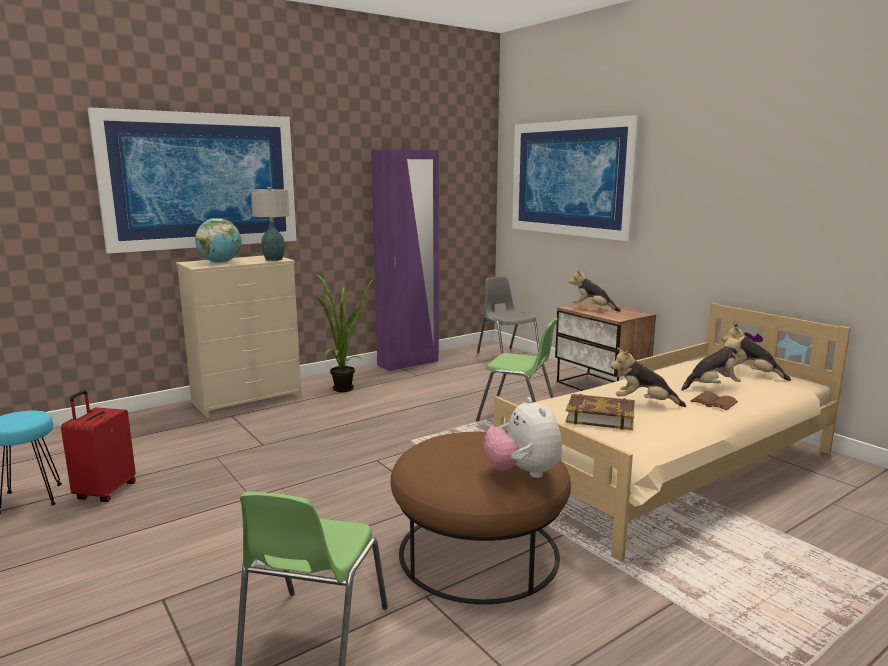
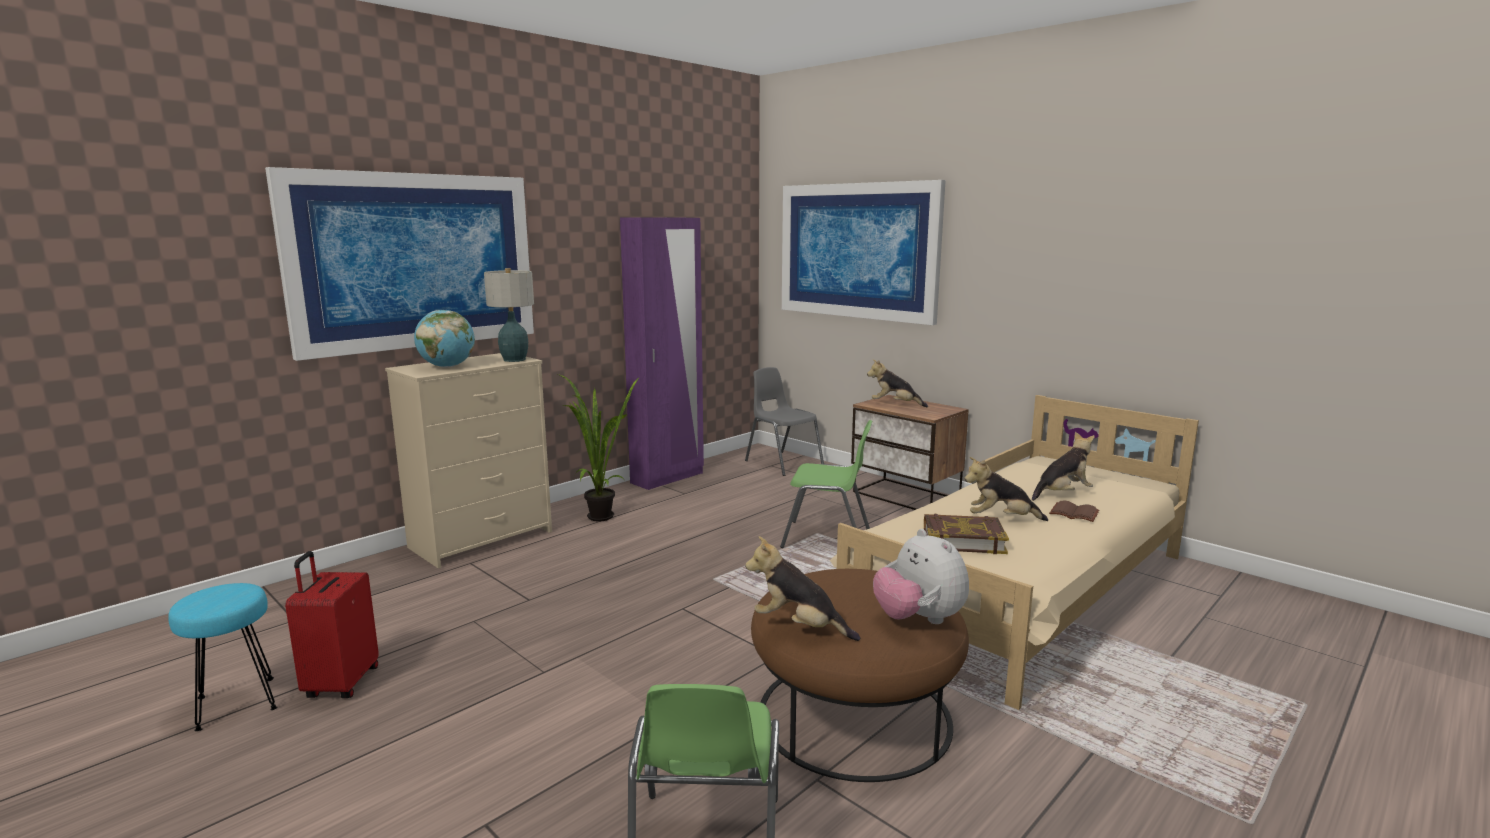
camera: 10 degrees left, 0 degrees up
plush toy [722,324,791,381] -> plush toy moved to [745,536,860,641]

